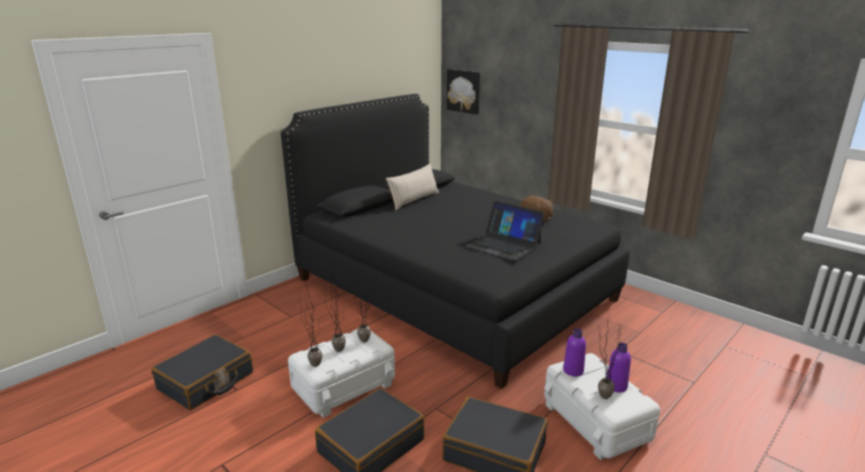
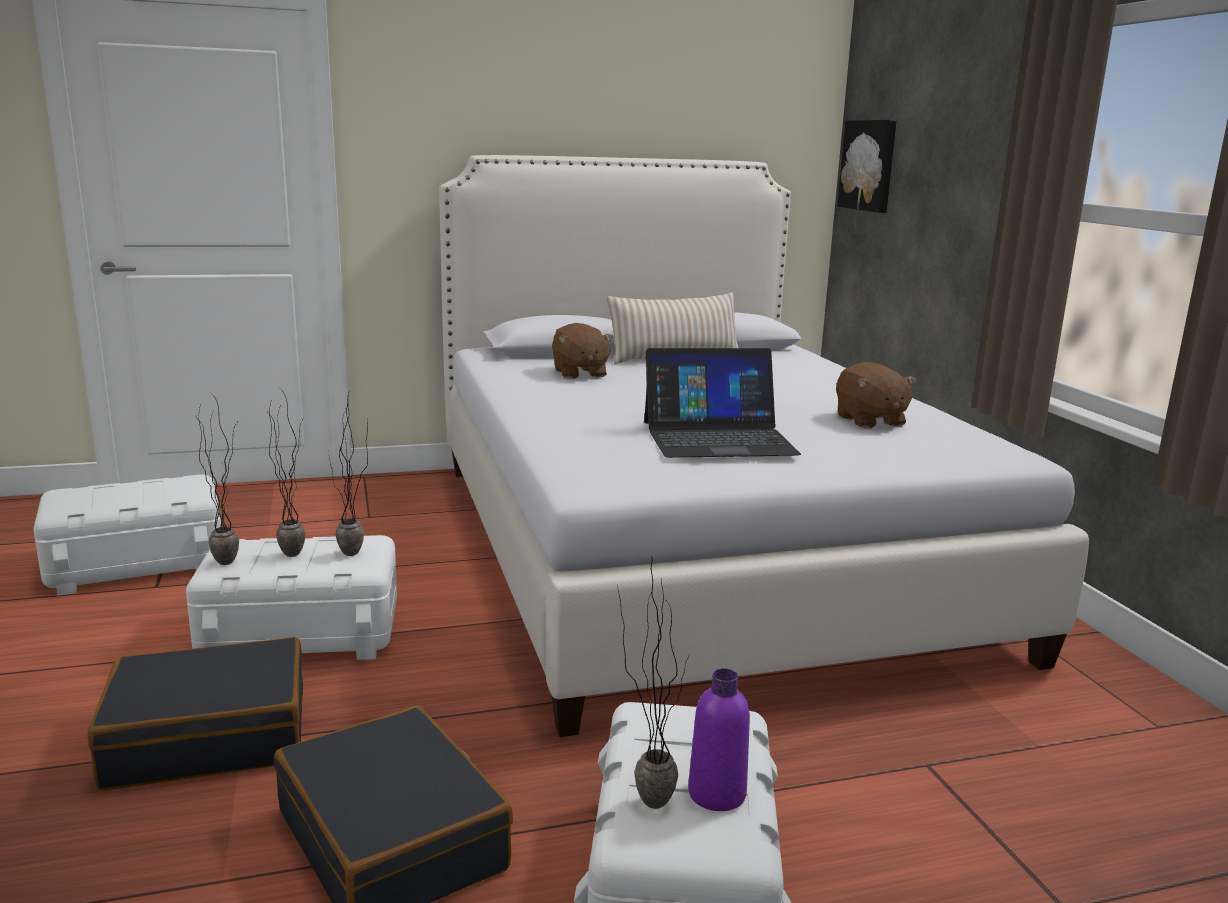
camera: 30 degrees right, 5 degrees down
black suitcase [151,335,253,410] -> white storage box [34,474,222,596]
black bed [281,94,629,389] -> white bed [439,155,1089,737]
laptop [466,201,545,261] -> laptop turned 75 degrees counterclockwise [644,348,801,458]
purple bottle [563,329,586,377] -> none
none -> brown plush toy [552,323,613,379]

